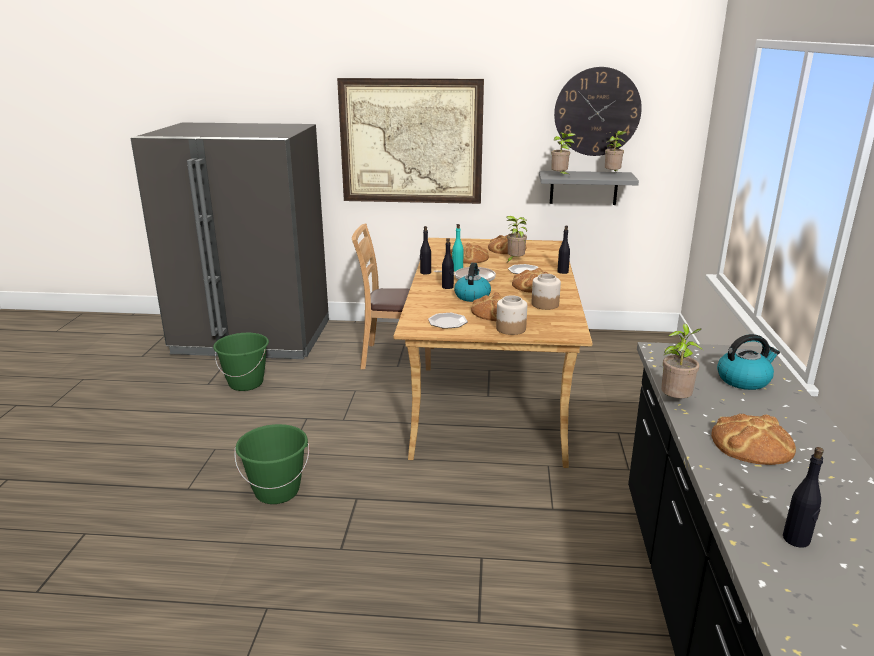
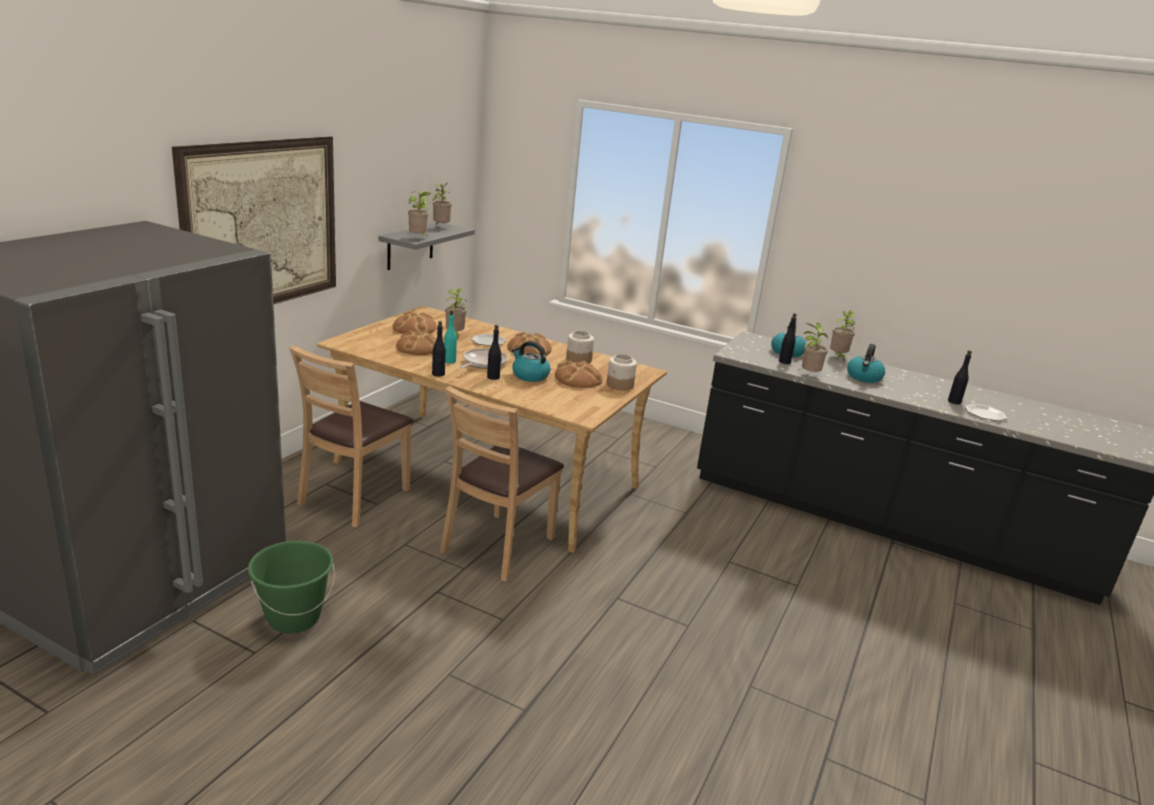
camera: 70 degrees left, 0 degrees up
green bucket [234,424,309,504] -> none
plate [428,313,468,329] -> plate moved to [965,404,1007,421]
wall clock [554,67,642,156] -> none
black bottle [557,226,570,274] -> black bottle moved to [779,313,797,364]
bread [711,414,796,465] -> kettle [847,344,885,383]
none -> brown chair [440,386,564,582]
none -> potted plant [830,310,855,361]

